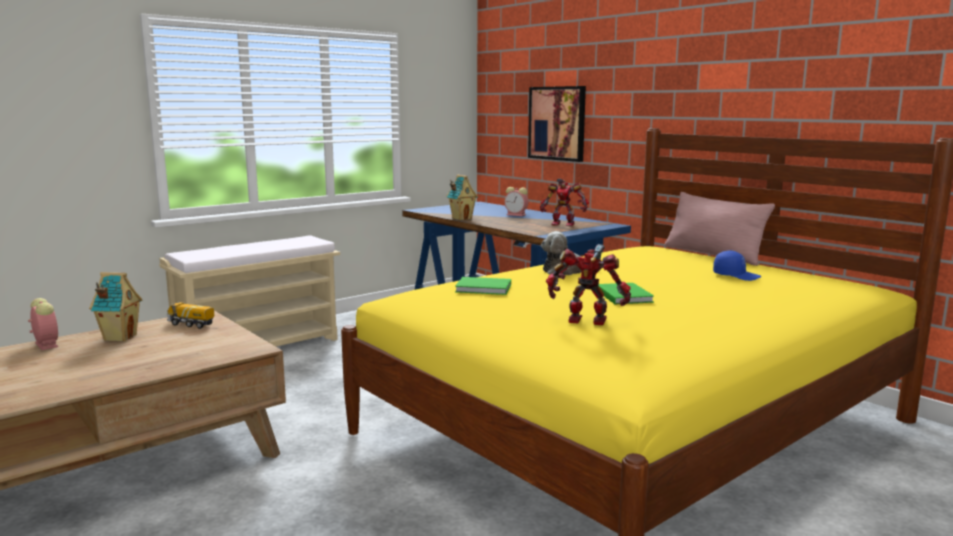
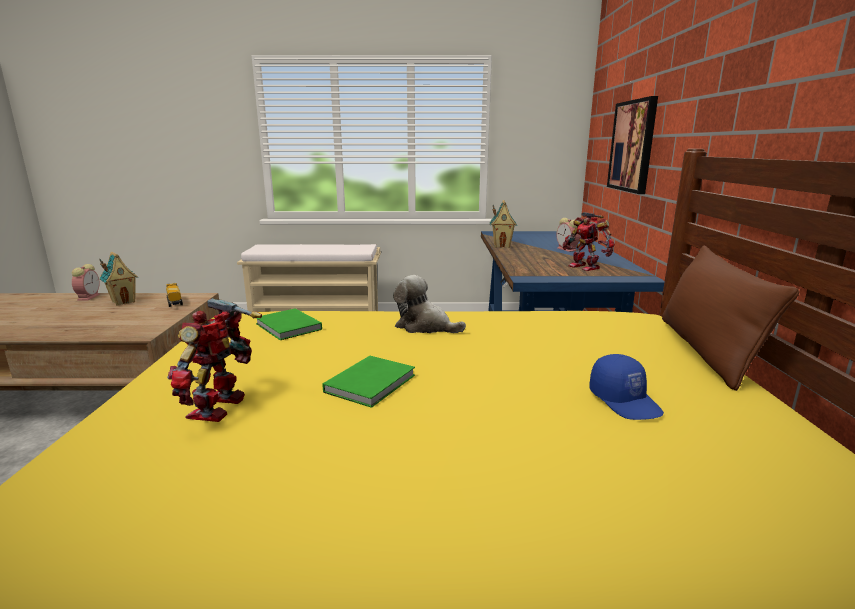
camera: 40 degrees right, 5 degrees up
toy robot [546,244,631,325] -> toy robot turned 135 degrees counterclockwise [167,298,262,422]
pink pillow [665,192,775,266] -> brown pillow [662,245,800,391]

